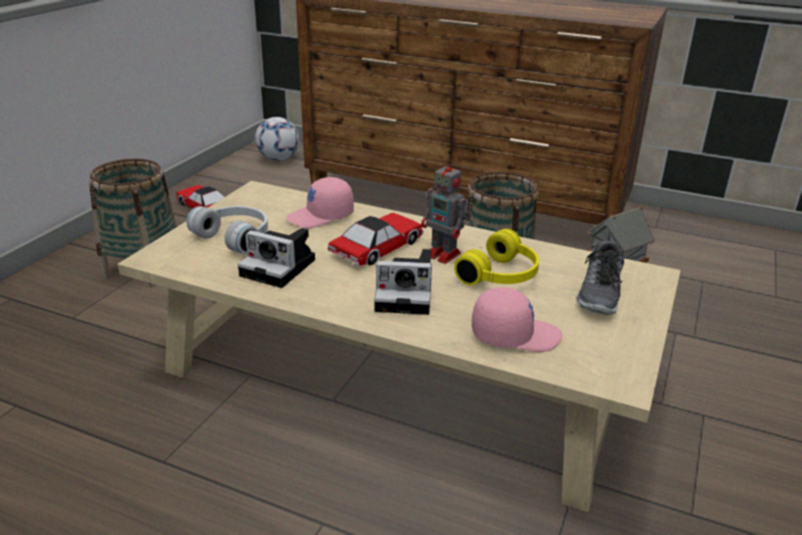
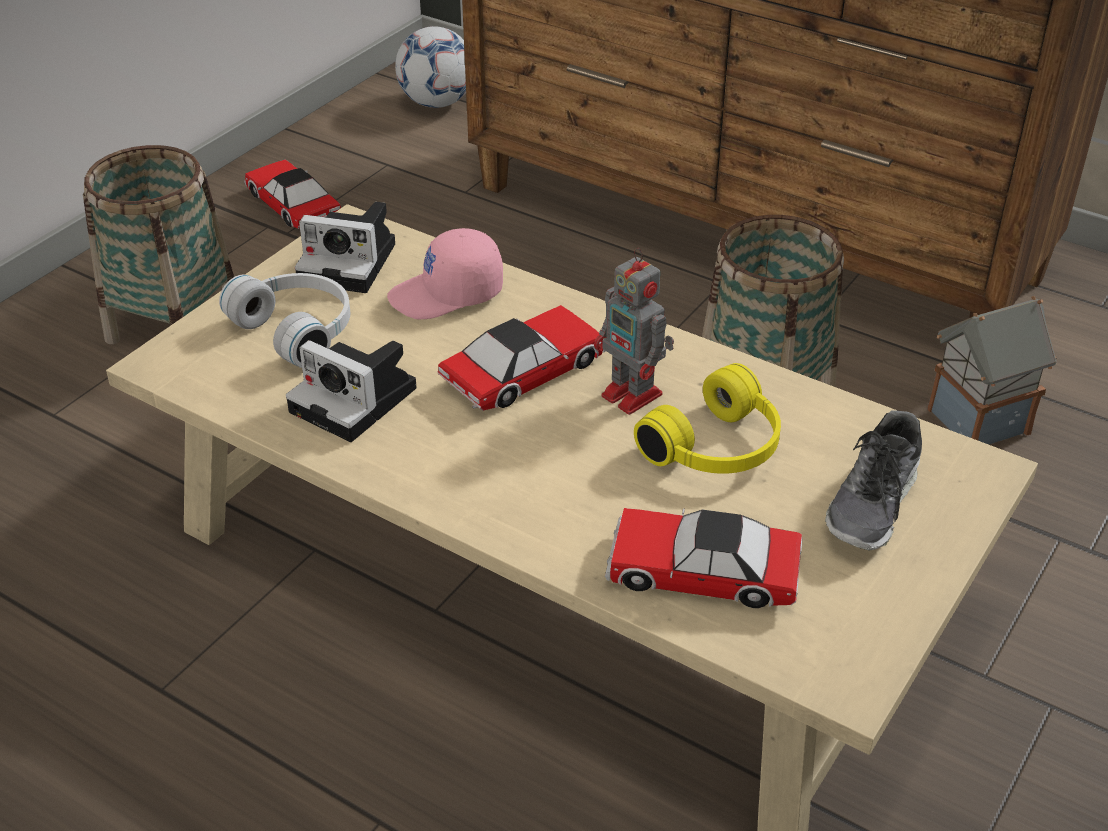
camera: 10 degrees right, 10 degrees up
camera [374,249,432,315] -> camera moved to [295,202,395,293]
pink cap [472,287,562,352] -> toy car [605,508,803,608]

